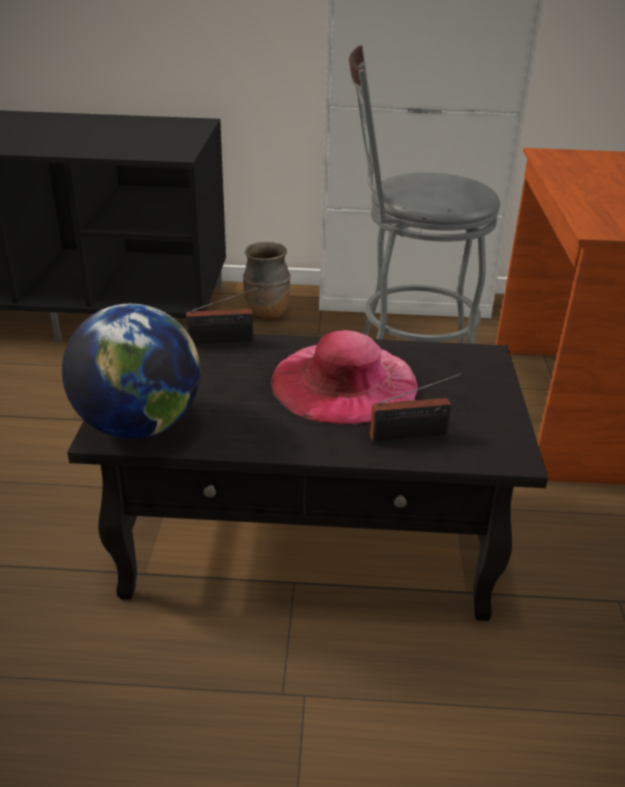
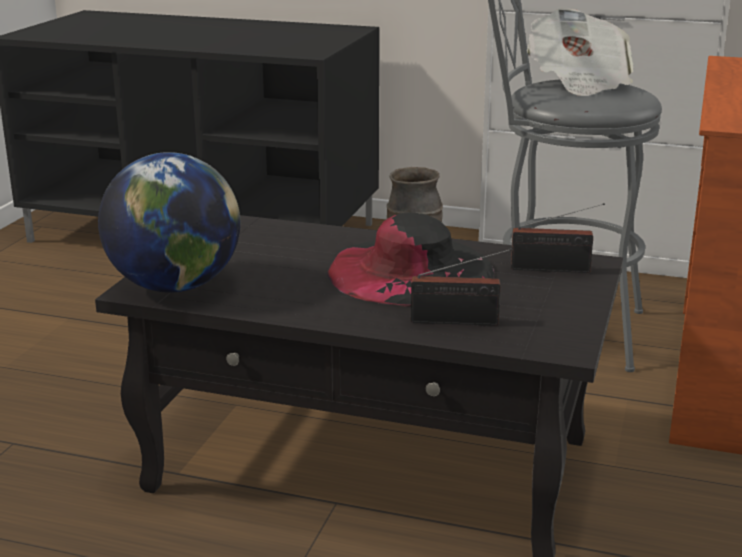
camera: 15 degrees right, 10 degrees down
radio [186,287,260,346] -> radio moved to [511,203,605,273]
pink hat [270,330,418,425] -> black hat [327,212,494,306]
none -> newspaper [527,8,633,96]

